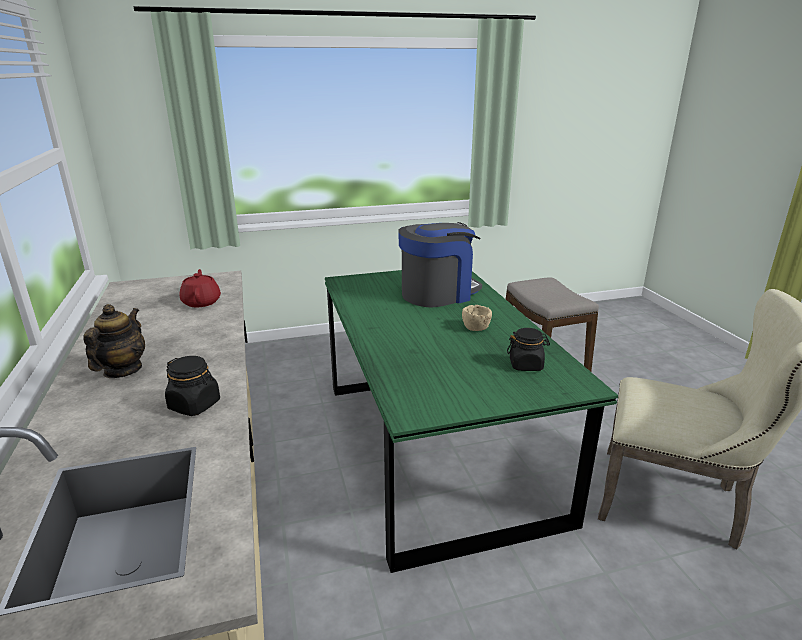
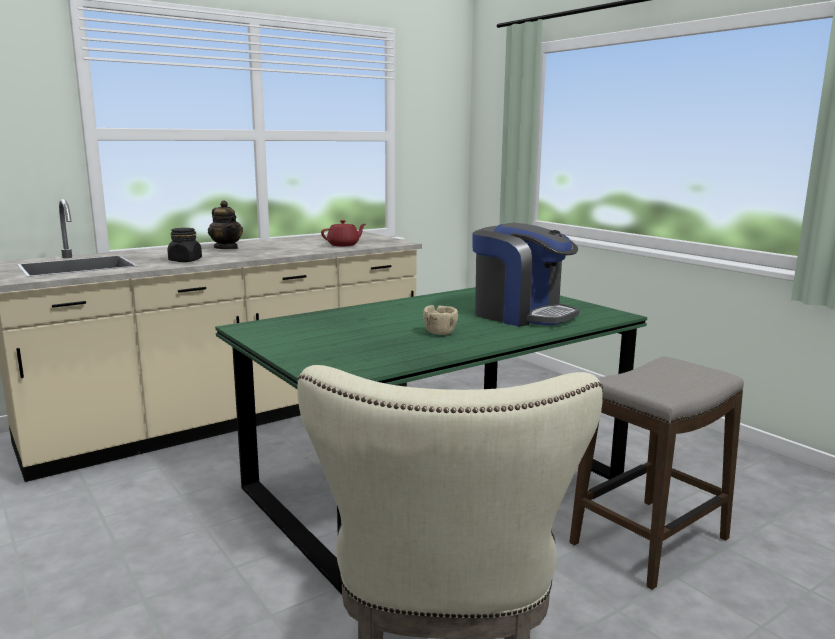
camera: 70 degrees right, 10 degrees down
teapot [83,304,145,378] -> teapot turned 60 degrees clockwise [208,200,243,249]
black jar [507,328,550,371] -> none

